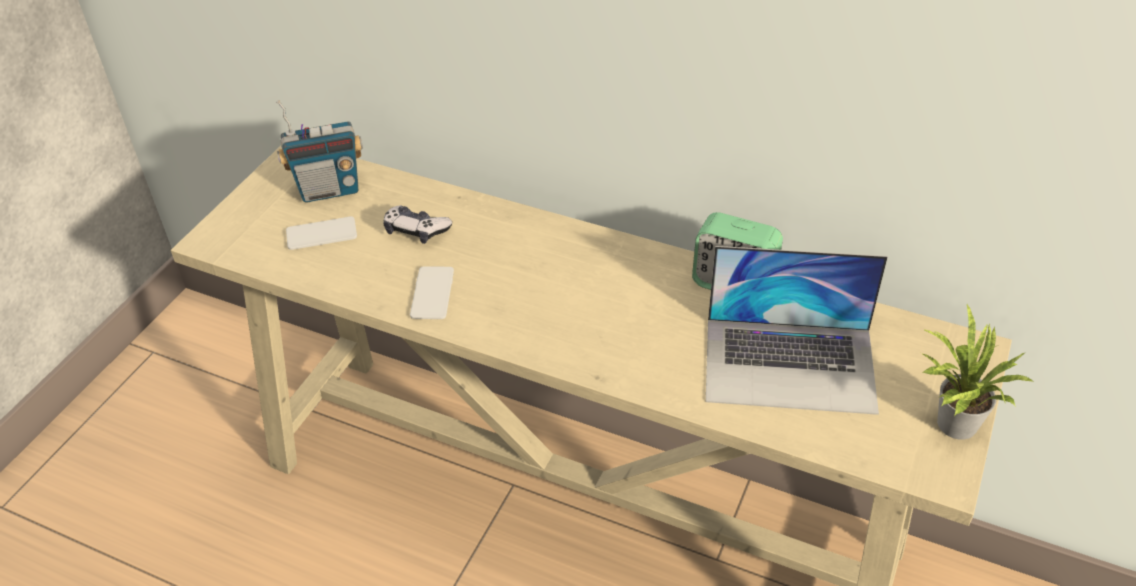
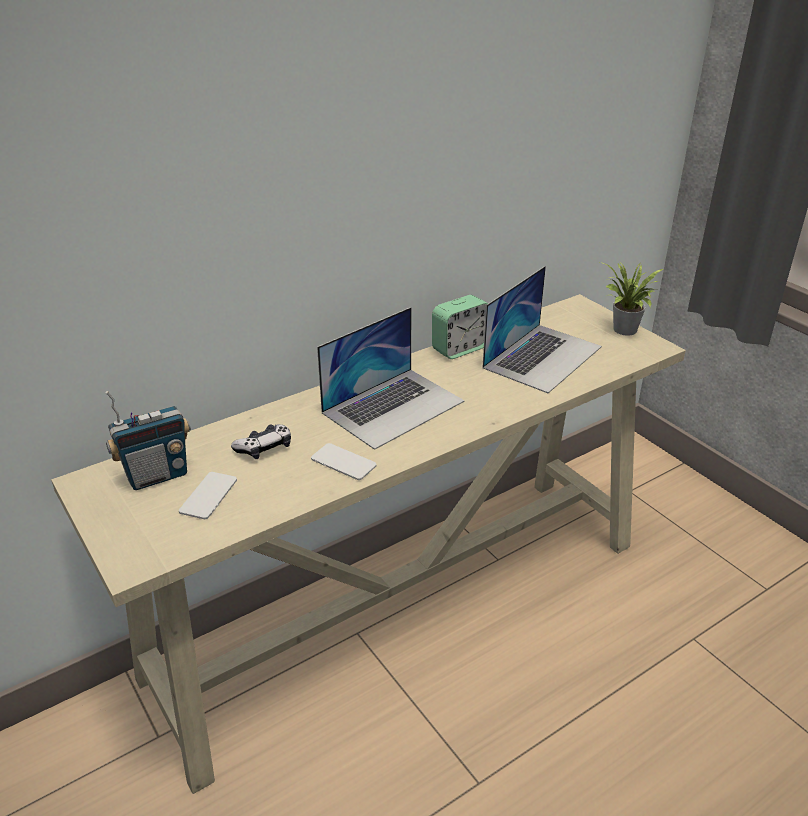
camera: 60 degrees left, 10 degrees down
radio [276,100,363,203] -> radio turned 45 degrees clockwise [105,391,191,490]
none -> laptop [317,307,465,450]

